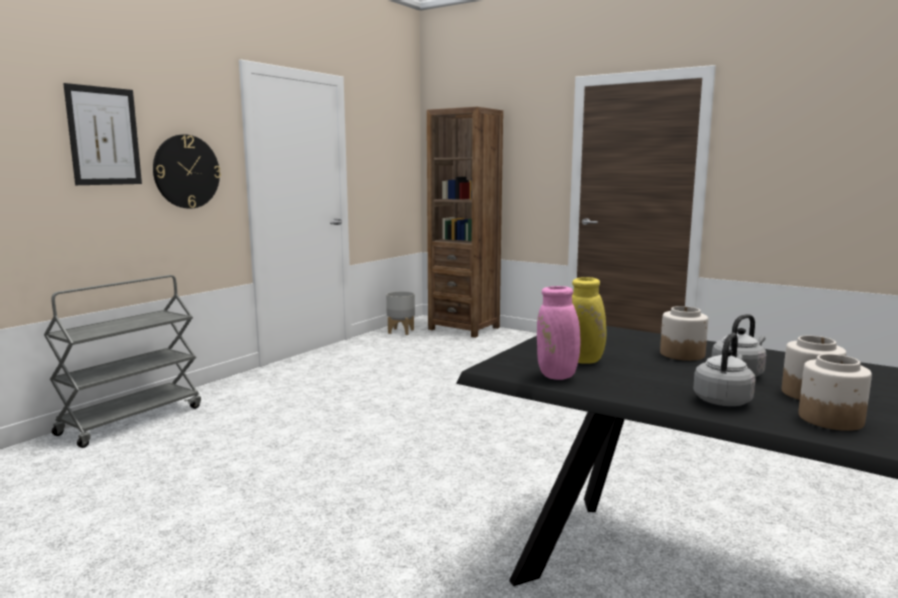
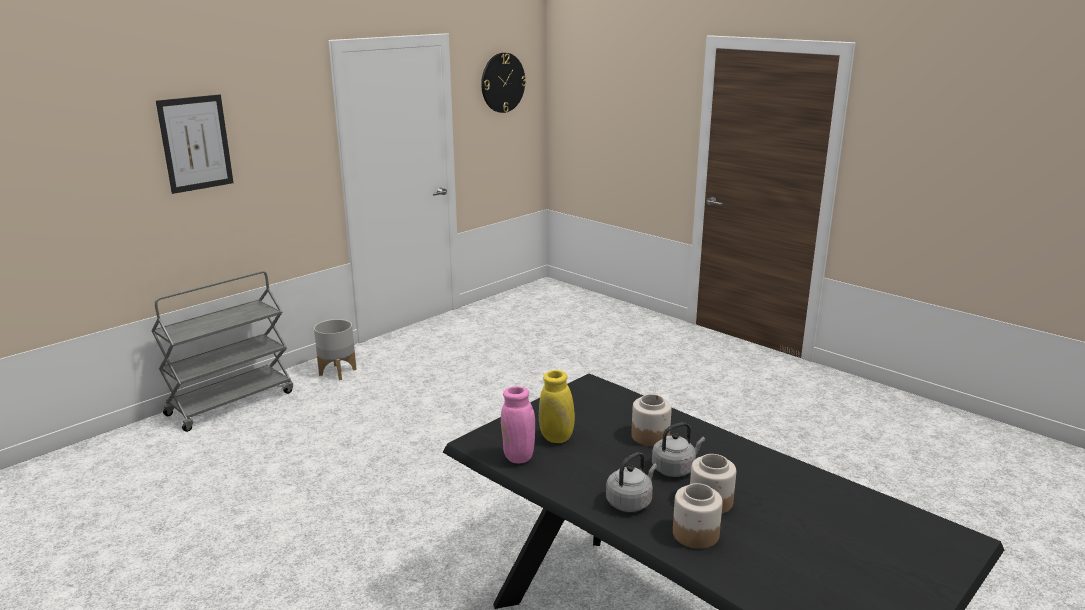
camera: 10 degrees right, 10 degrees up
wall clock [153,134,221,209] -> wall clock moved to [481,53,526,113]
grey planter [386,291,415,335] -> grey planter moved to [314,319,357,380]
brown bookcase [427,107,503,338] -> none

